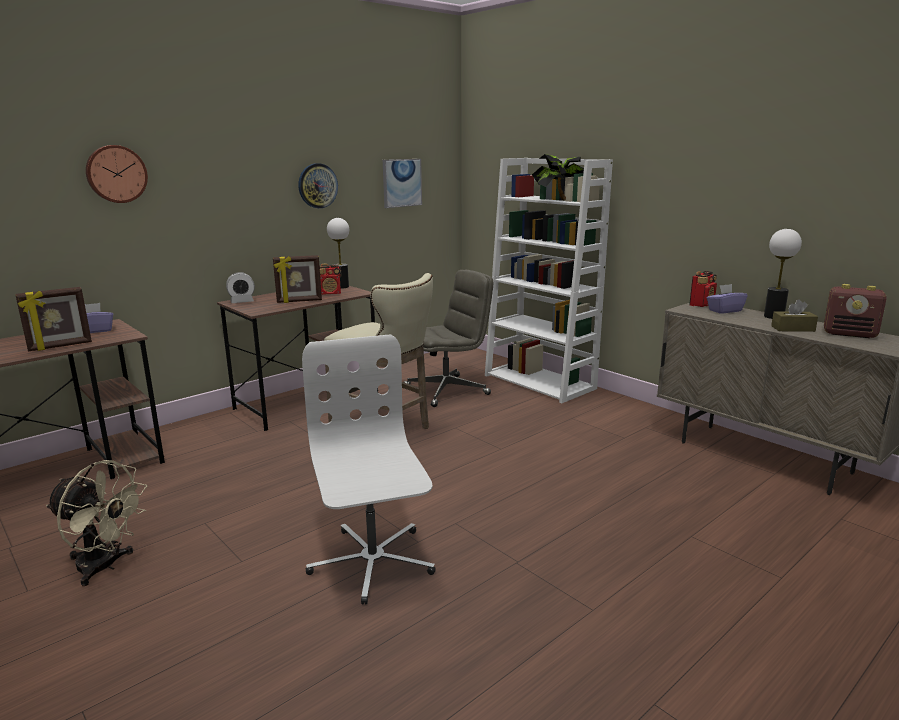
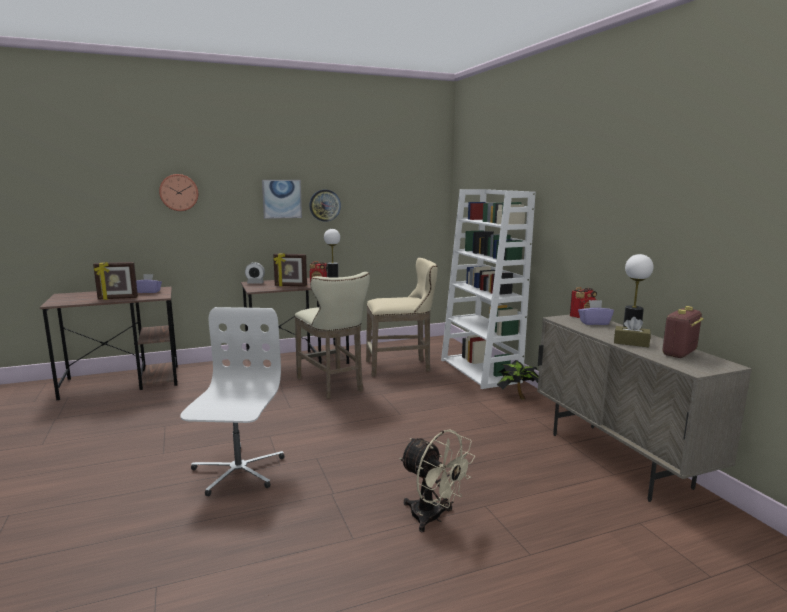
camera: 20 degrees right, 5 degrees down
beige fan [46,460,147,586] -> beige fan moved to [399,429,475,532]
picture [383,159,422,208] -> picture moved to [262,180,302,219]
grey office chair [404,270,493,407] -> beige stool [366,258,438,377]
potted plant [532,154,584,201] -> potted plant moved to [497,360,539,399]
radio [824,284,887,338] -> radio turned 90 degrees clockwise [662,306,704,358]

